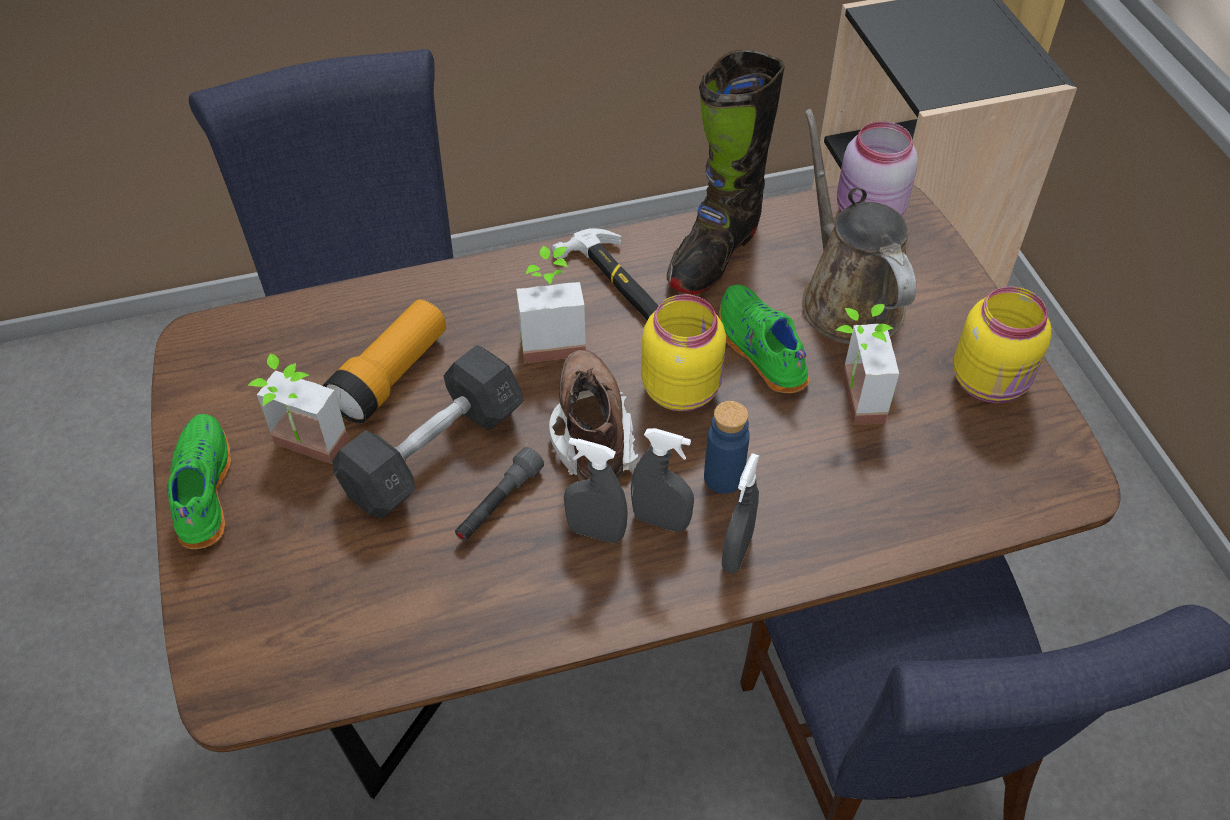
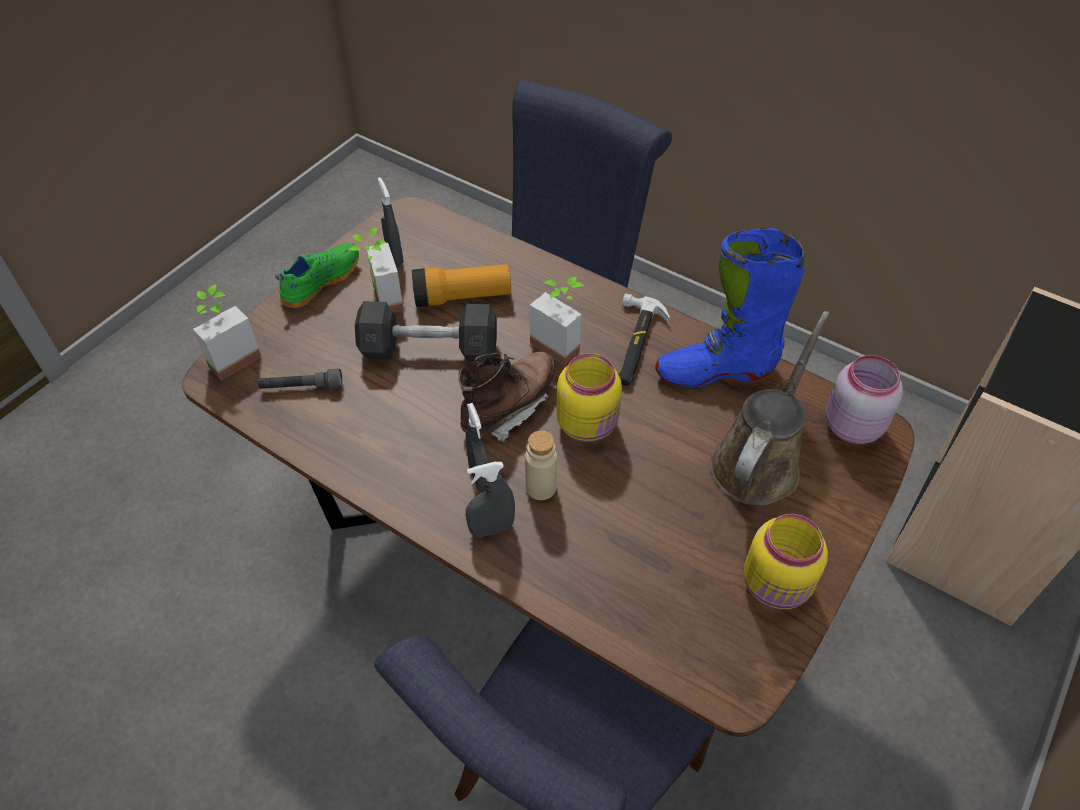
camera: 50 degrees right, 0 degrees up
grey flashlight [455,447,544,541] -> grey flashlight moved to [258,369,342,389]
grey spray bottle [564,438,628,543] -> grey spray bottle moved to [378,177,404,266]
black boot [667,50,785,294] -> blue boot [656,228,805,387]
blue bottle [704,401,750,494] -> beige bottle [525,430,557,500]
green shoe [719,285,809,393] -> none
potted plant [836,304,899,425] -> potted plant moved to [193,284,261,380]

